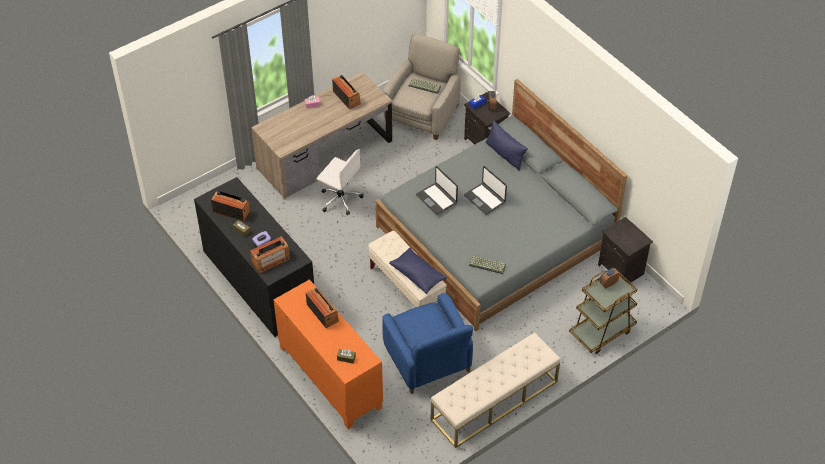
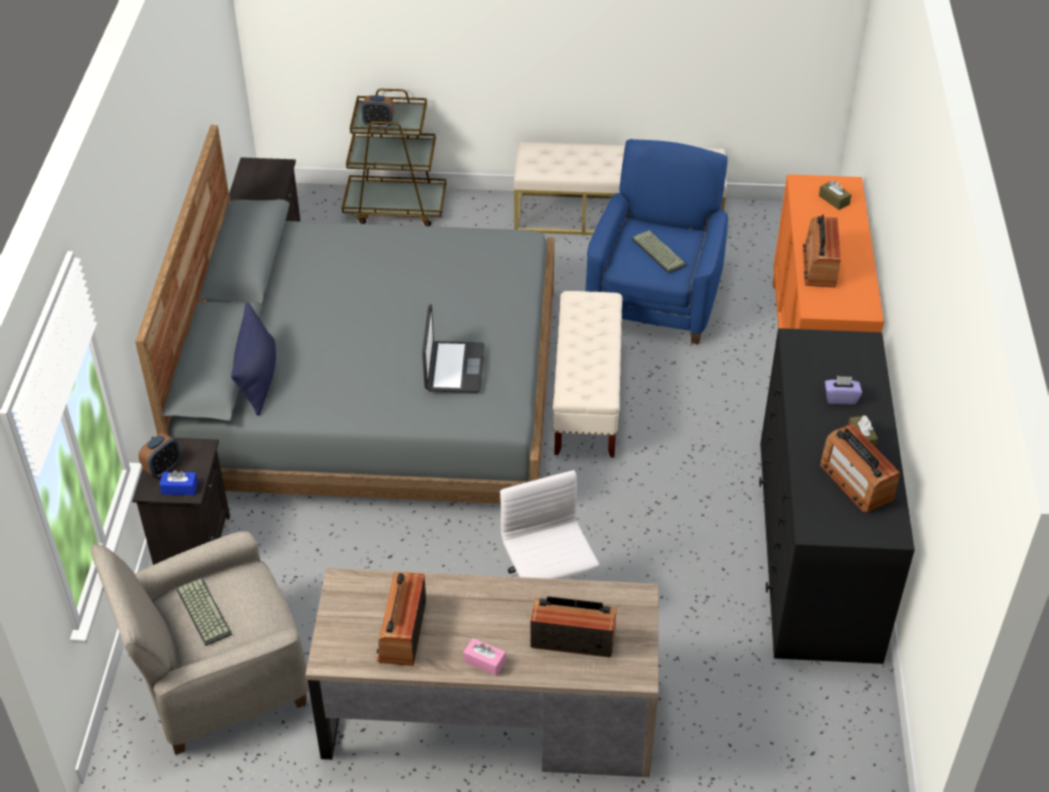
camera: 140 degrees left, 5 degrees down
radio [250,236,290,273] -> radio moved to [530,596,617,657]
blue pillow [389,248,447,294] -> none
laptop [464,166,507,215] -> none
keyboard [469,256,506,274] -> keyboard moved to [631,230,687,274]

